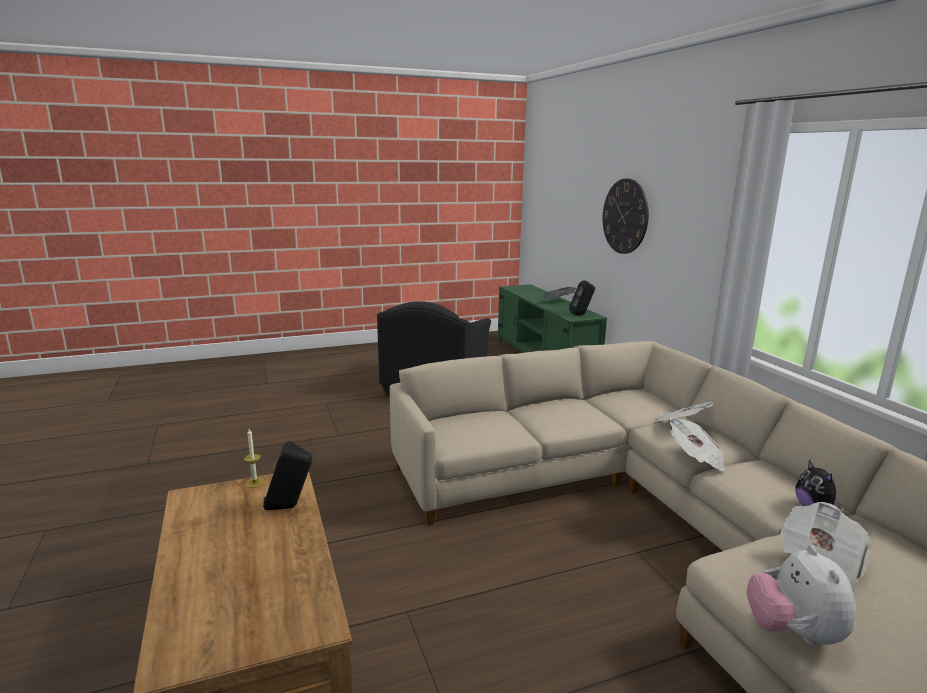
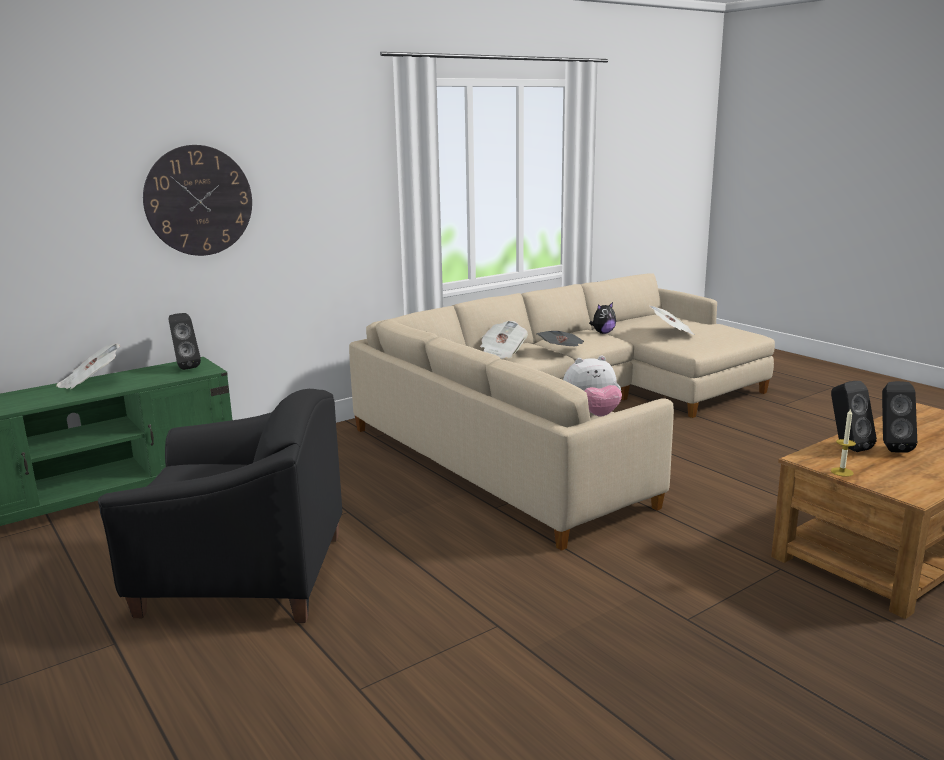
camera: 105 degrees left, 0 degrees up
plush toy [747,546,856,646] -> plush toy moved to [563,355,622,416]
none -> black speaker [882,381,917,452]

